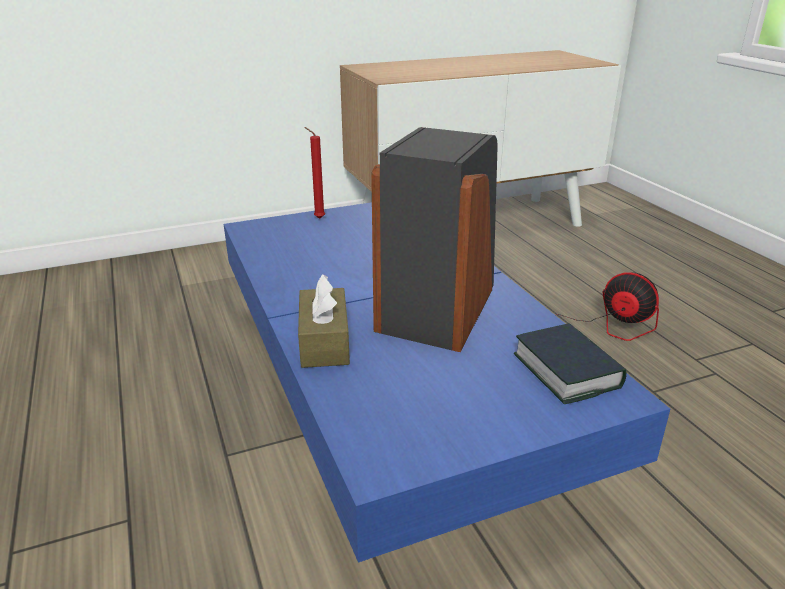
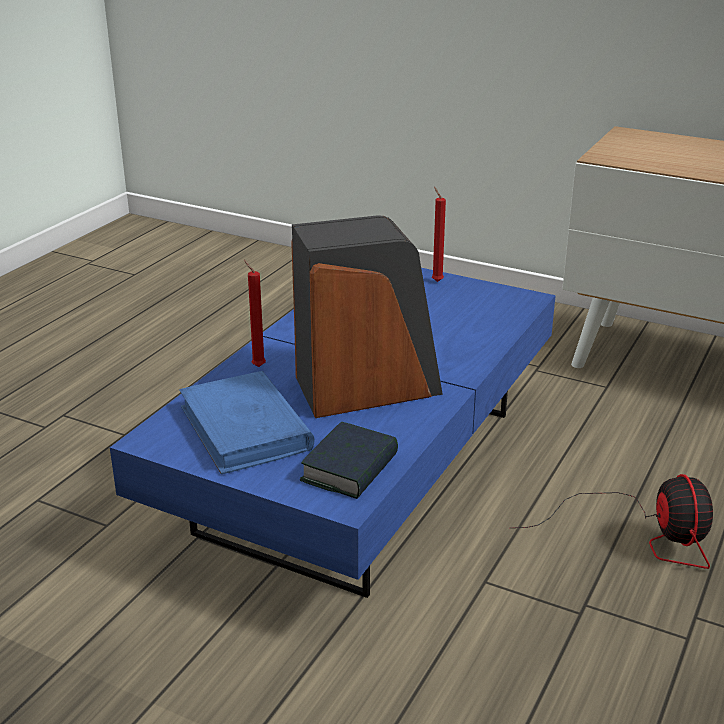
camera: 50 degrees right, 0 degrees up
brown tissue box [298,274,350,368] -> red candle [244,259,266,367]
none -> blue book [179,371,315,474]

